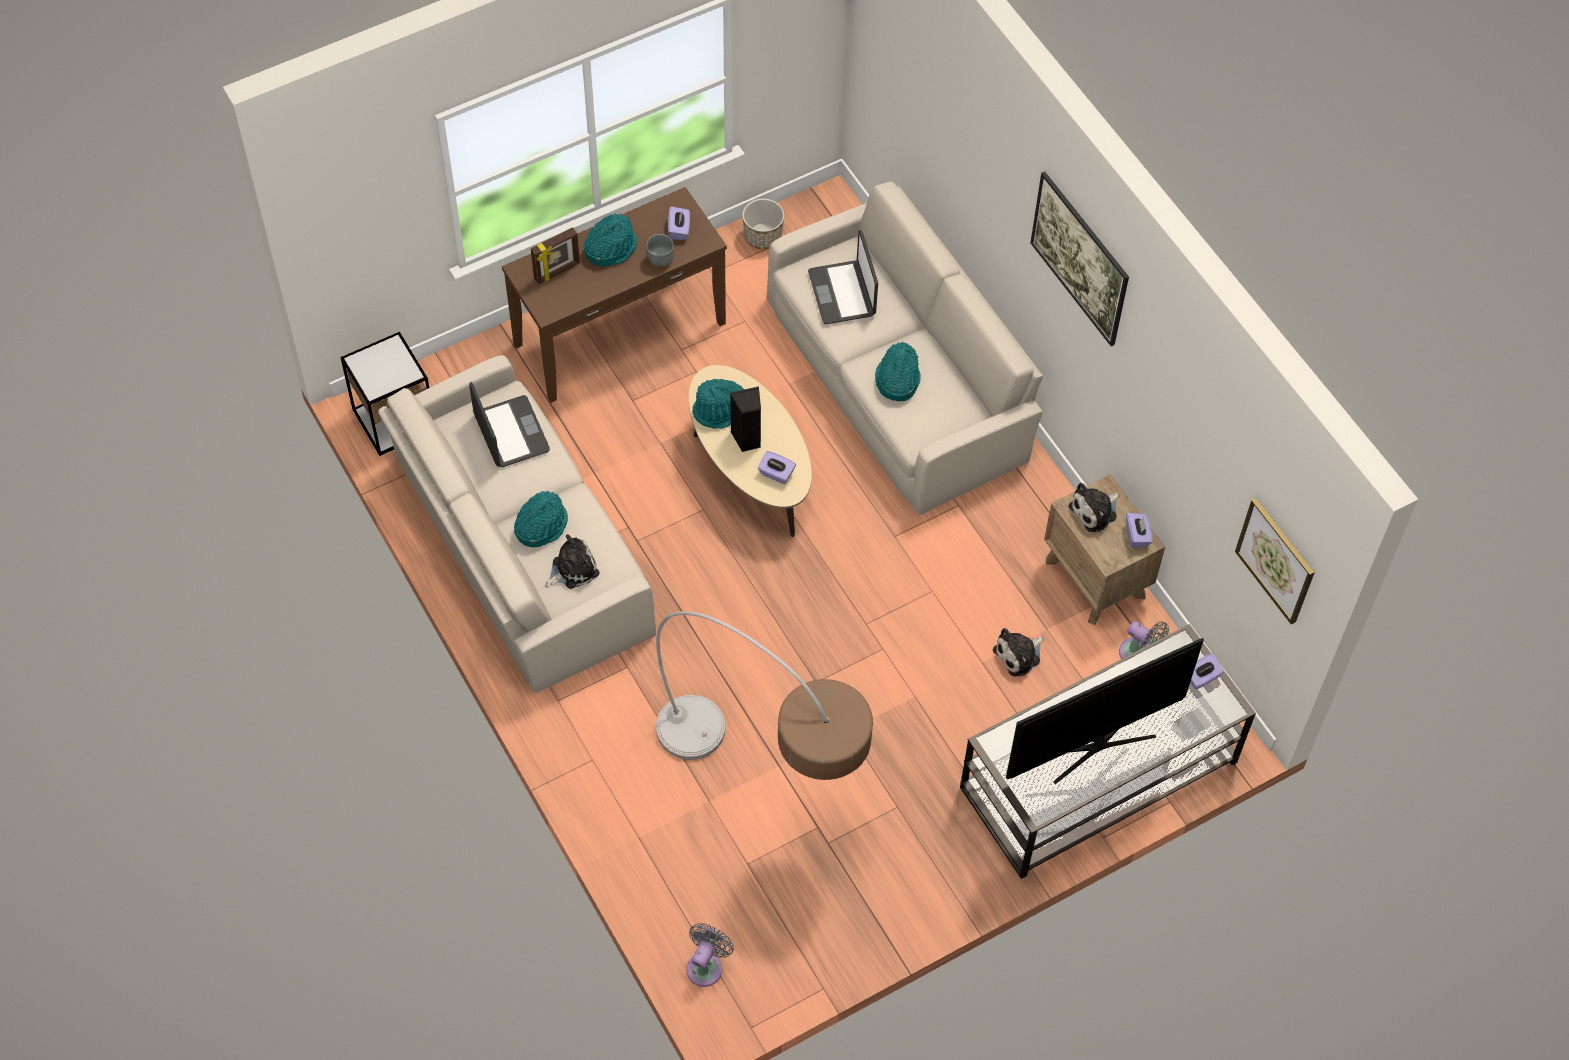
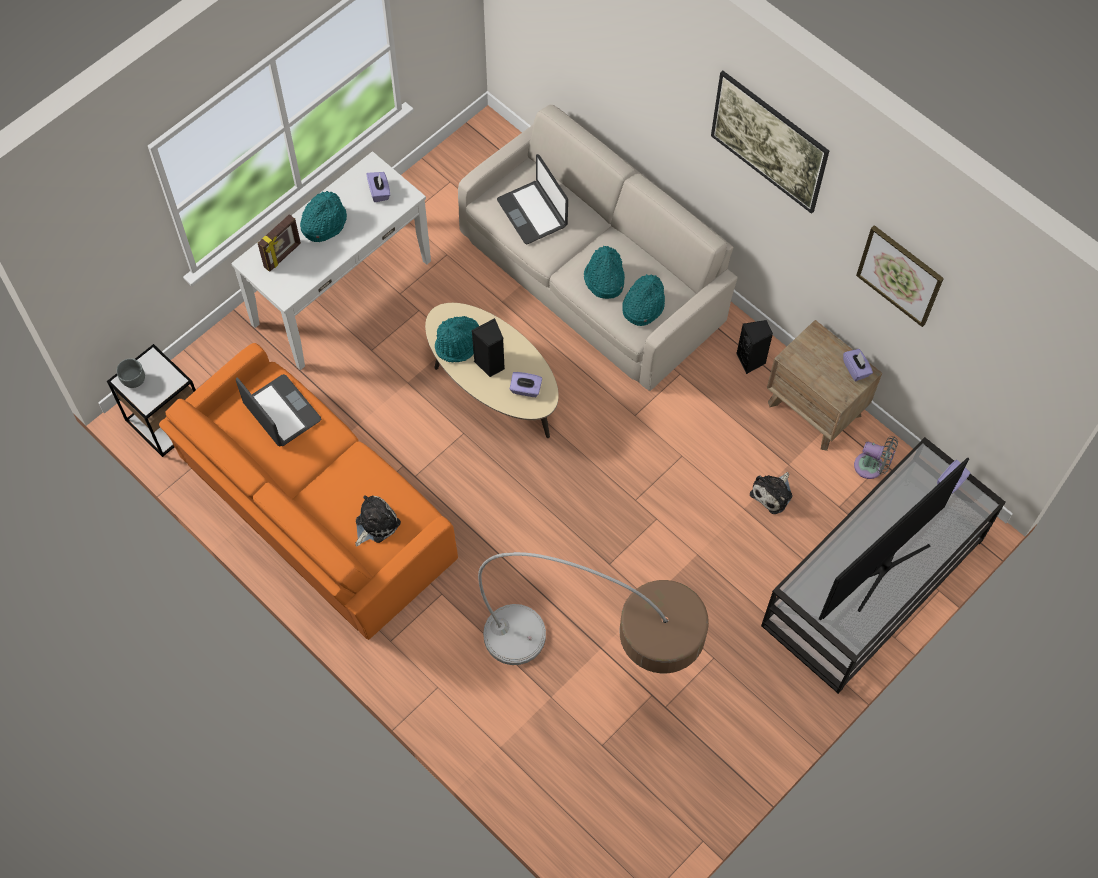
camera: 15 degrees left, 5 degrees up
beige sofa [378,355,656,693] -> orange sofa [159,343,458,640]
brown console table [502,187,727,403] -> white console table [231,151,431,370]
turquoise hat [514,491,568,548] -> turquoise hat moved to [622,274,665,326]
grey bowl [646,234,674,266] -> grey bowl moved to [117,359,145,388]
grey fan [686,923,734,987] -> none
planter [742,199,784,249] -> none
plush toy [1068,483,1120,532] -> none
picture [1235,498,1315,625] -> picture moved to [856,225,944,327]
none -> black speaker [736,320,773,374]

